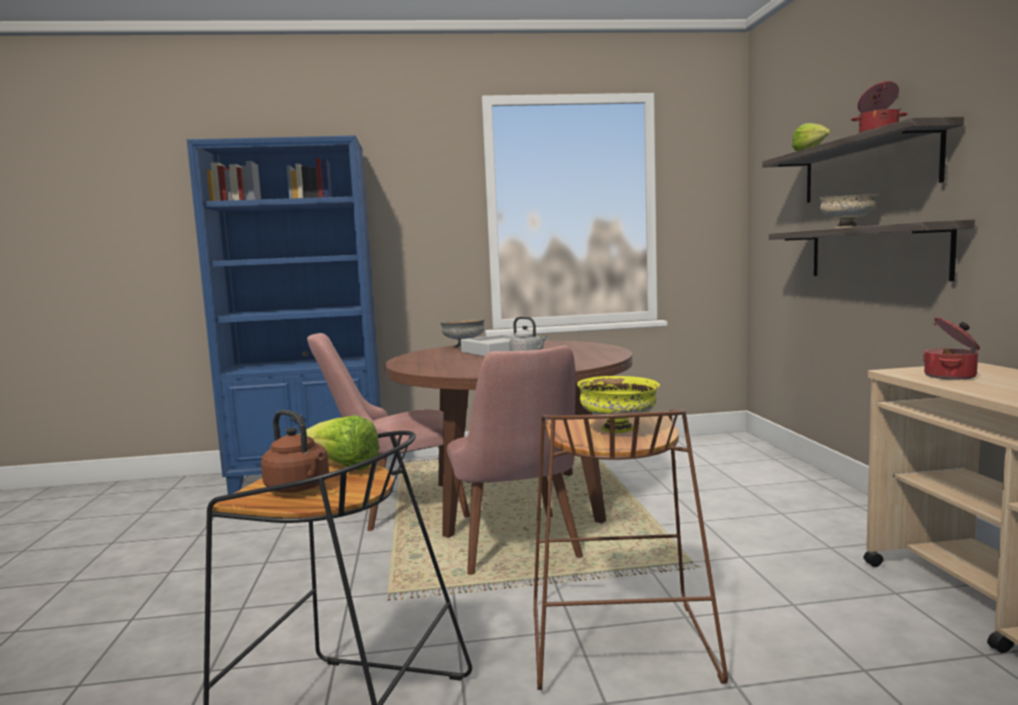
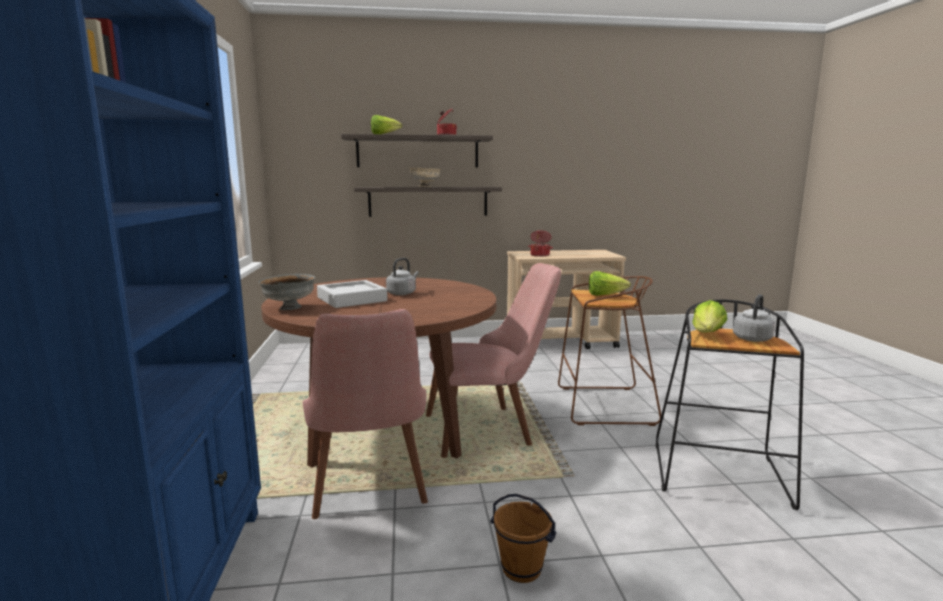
camera: 90 degrees left, 5 degrees up
brown kettle [261,410,329,493] -> grey kettle [733,294,775,342]
yellow bowl [577,376,660,433] -> lettuce [589,271,631,296]
none -> brown bucket [490,494,556,583]

